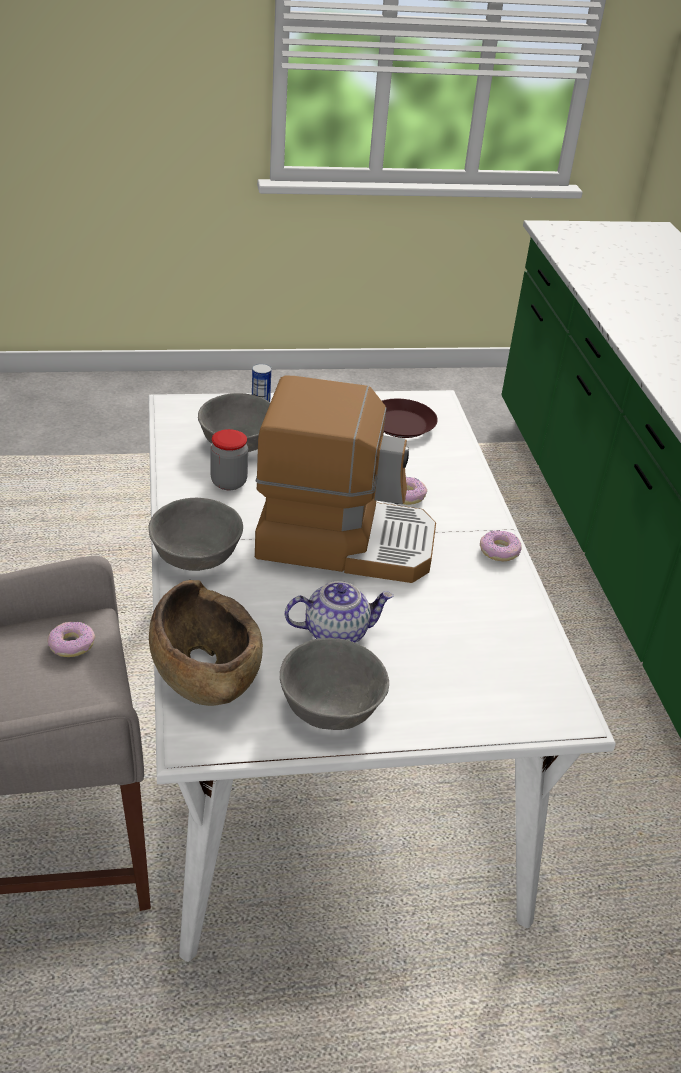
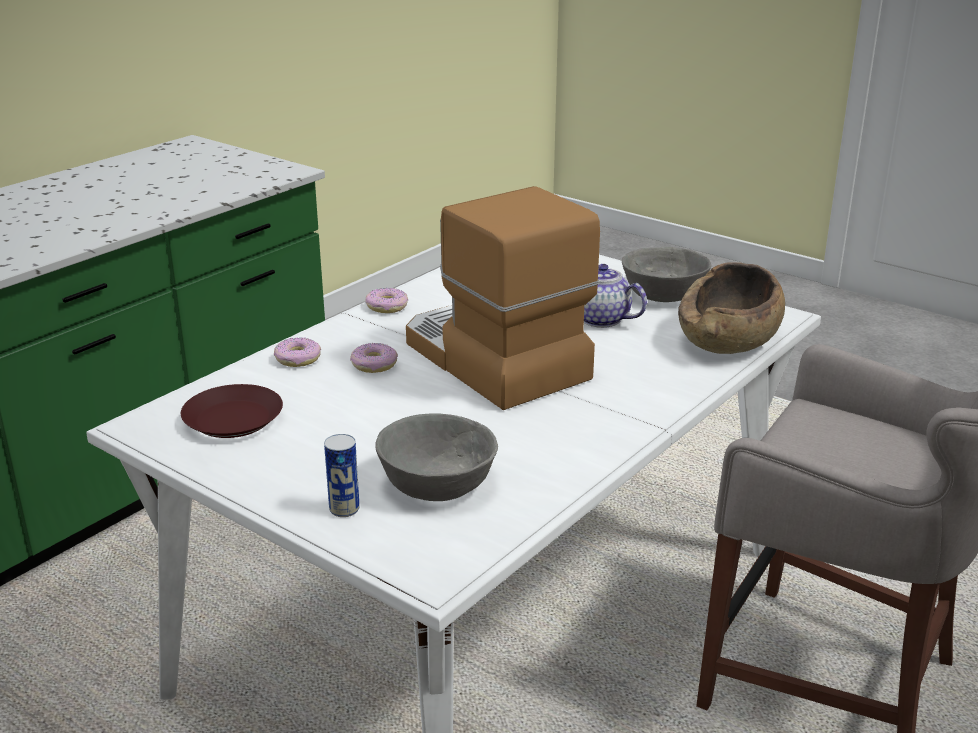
camera: 130 degrees left, 10 degrees down
donut [47,622,95,657] -> donut moved to [274,337,321,367]
grey bowl [148,498,243,571] -> none
jar [210,429,248,490] -> none

